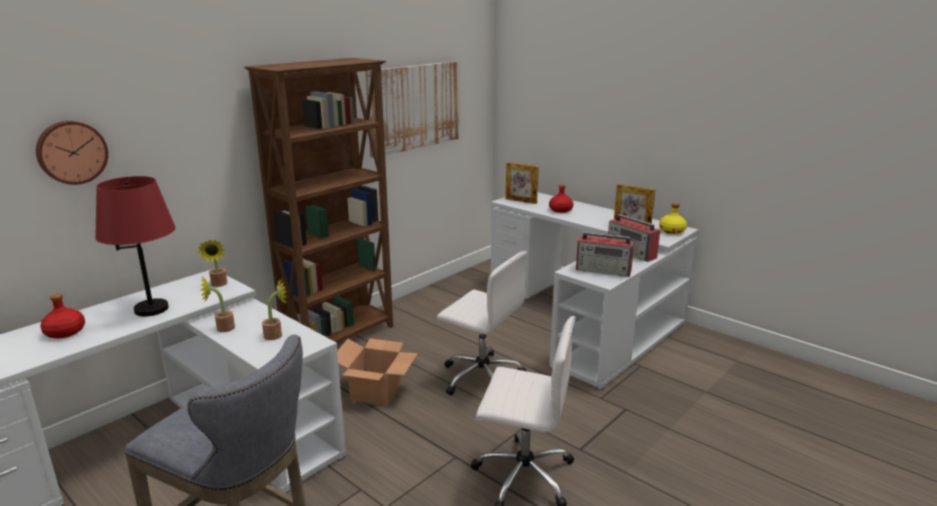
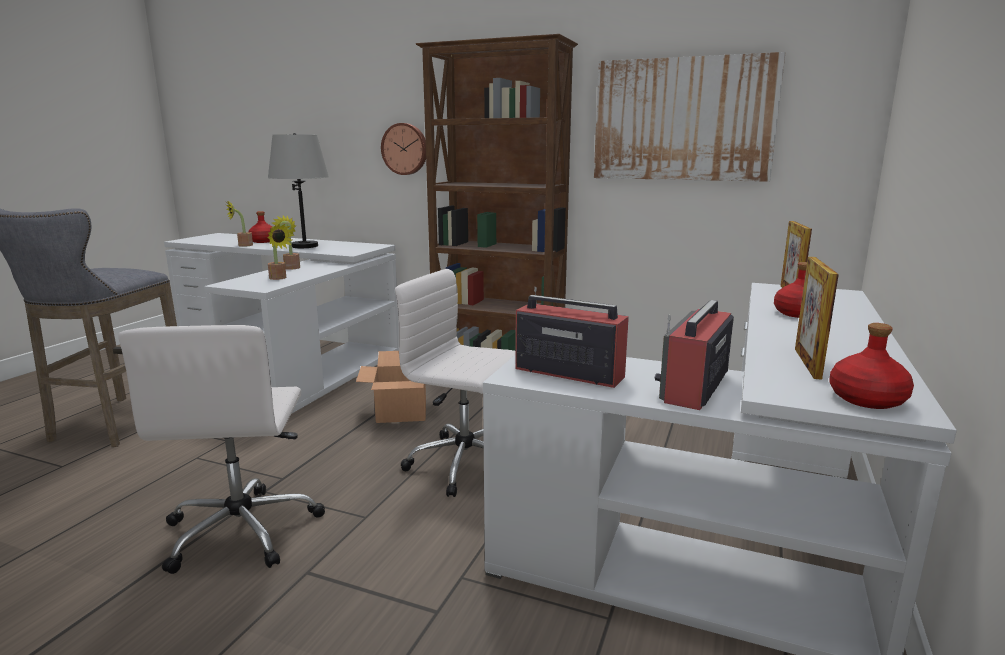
camera: 70 degrees right, 5 degrees down
wall clock [36,121,108,185] -> wall clock moved to [381,123,426,175]
red table lamp [95,176,176,317] -> grey table lamp [268,133,329,248]
potted plant [198,239,227,287] -> potted plant moved to [226,200,253,247]
white office chair [437,251,527,396] -> white office chair turned 105 degrees clockwise [395,269,515,497]
radio [576,232,634,277] -> radio turned 120 degrees clockwise [515,287,629,388]
yellow bottle [659,203,687,234] -> red bottle [829,323,914,409]

